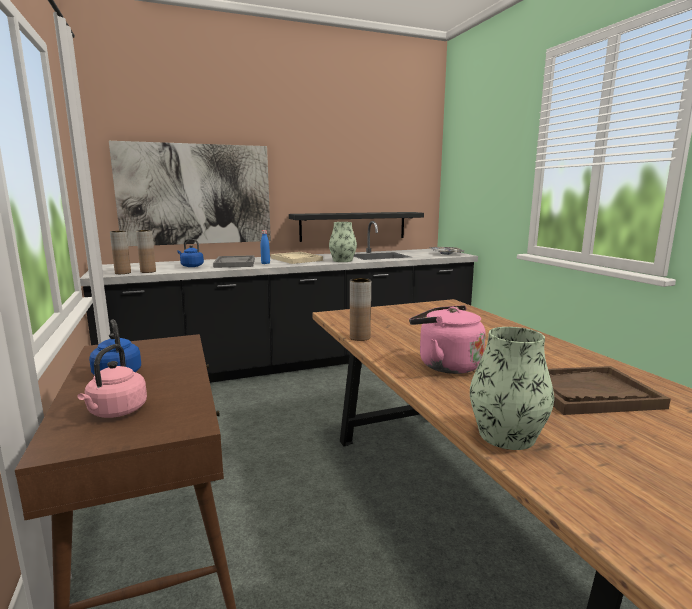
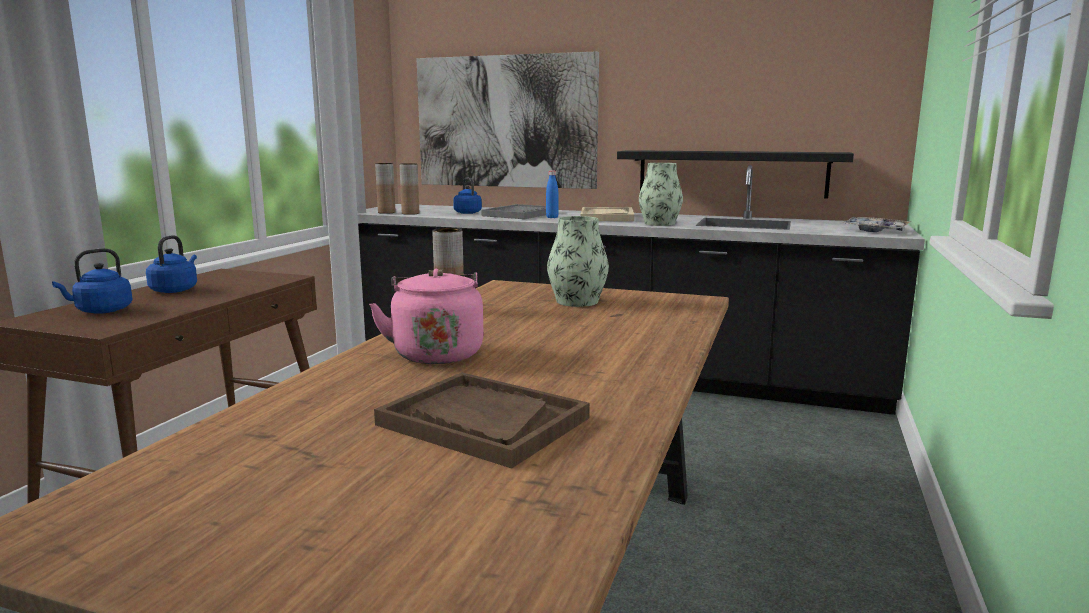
camera: 40 degrees right, 0 degrees up
pink kettle [77,344,147,418] -> blue kettle [52,248,133,314]
vase [470,327,554,450] -> vase moved to [547,216,609,307]

